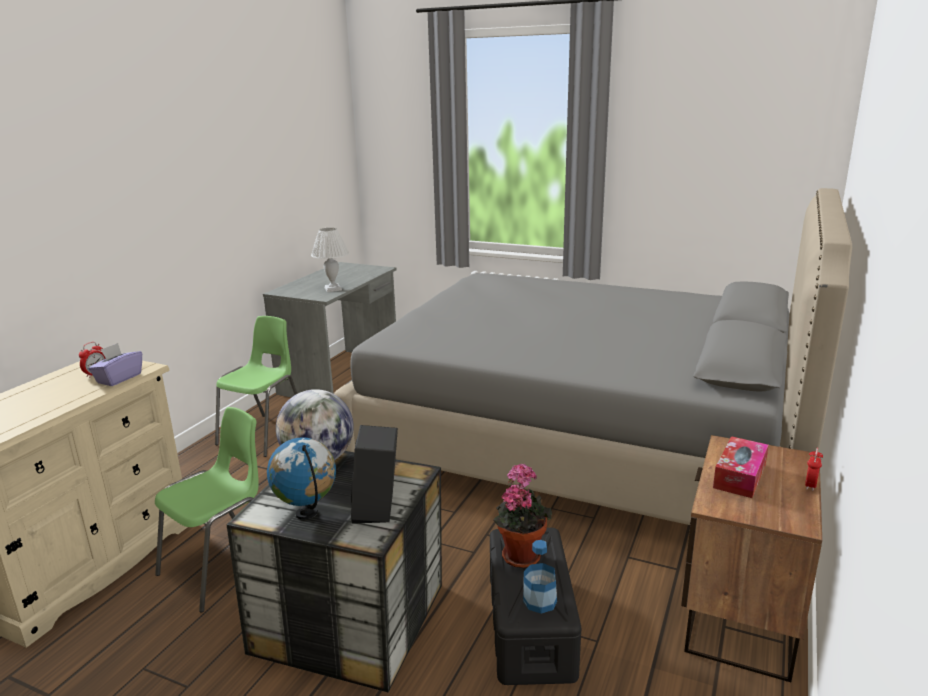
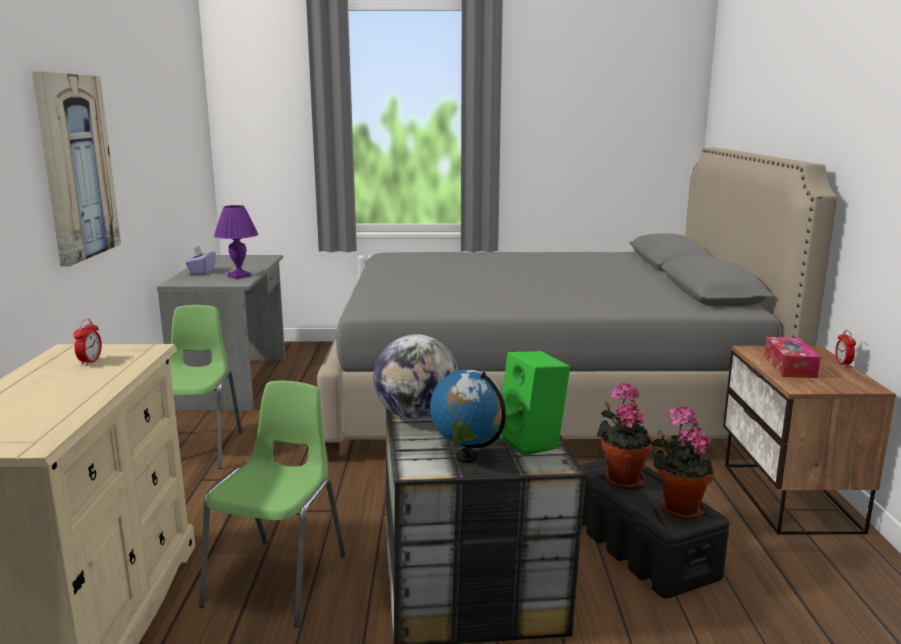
camera: 25 degrees left, 5 degrees down
purple tissue box [88,343,142,386] -> purple tissue box moved to [185,246,216,275]
white table lamp [311,228,349,292] -> purple table lamp [214,205,258,279]
black speaker [351,425,398,524] -> green speaker [497,351,570,456]
bottle [523,540,557,613] -> potted plant [651,406,714,520]
none -> picture [32,71,121,267]

